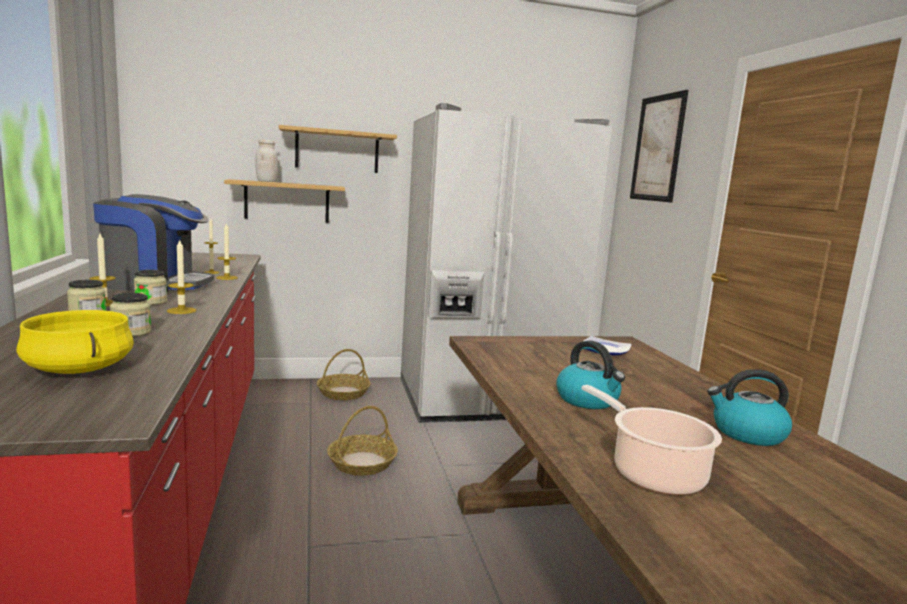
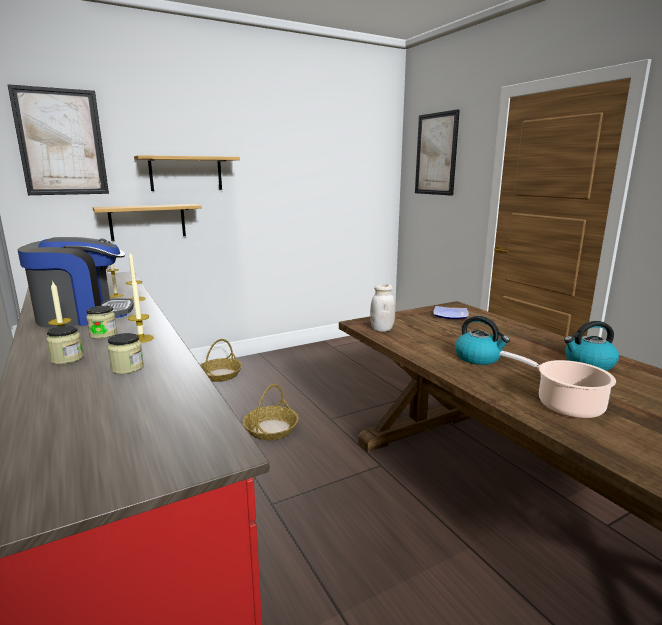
camera: 15 degrees left, 5 degrees up
yellow cooking pot [17,310,134,374] -> none
white jar [255,139,278,182] -> white jar moved to [370,284,395,332]
white fridge [400,103,612,423] -> none
none -> picture [7,84,109,195]

